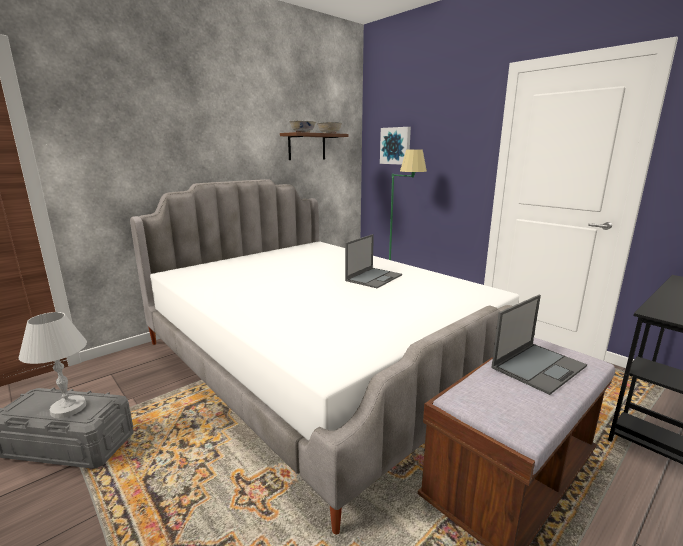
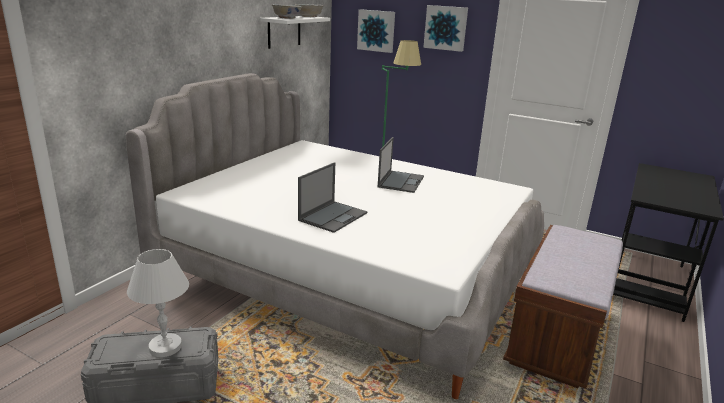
camera: 20 degrees left, 5 degrees up
brown shelf [280,132,349,160] -> white shelf [260,16,330,49]
laptop [491,295,587,395] -> laptop moved to [298,162,368,233]
none -> picture [423,5,468,52]

